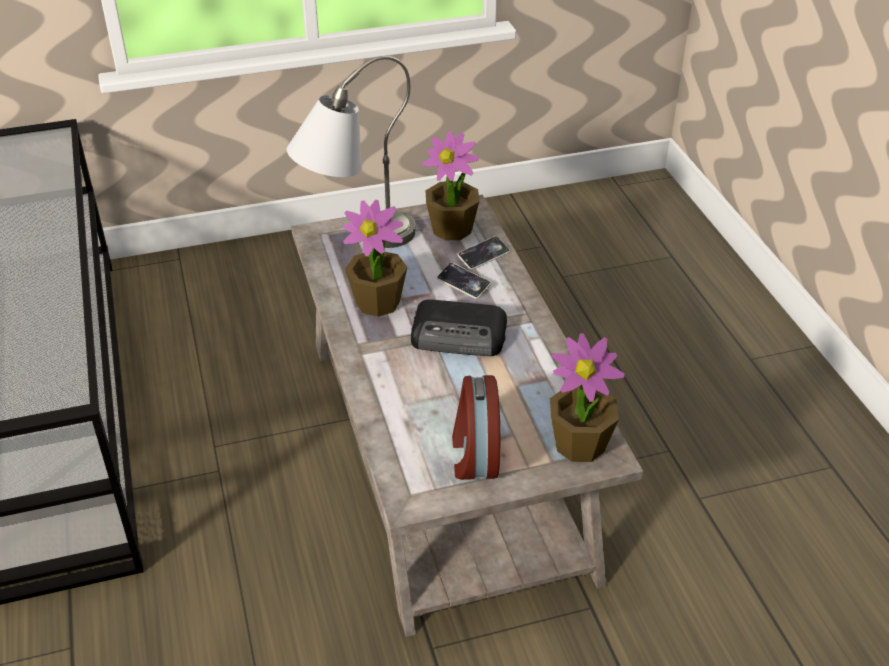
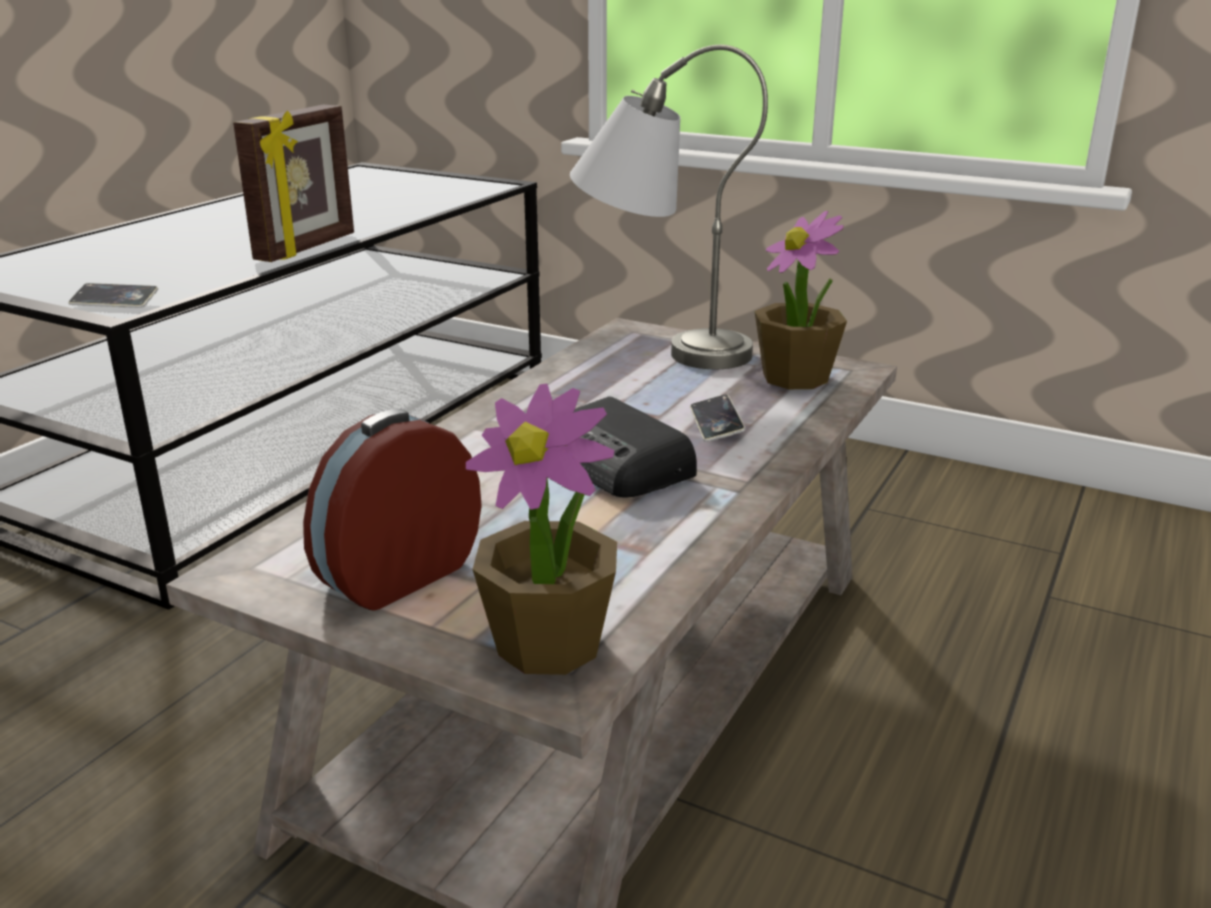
camera: 45 degrees right, 15 degrees down
potted plant [343,200,407,317] -> none
phone [457,236,510,270] -> phone moved to [68,283,158,308]
none -> picture frame [233,105,354,262]

